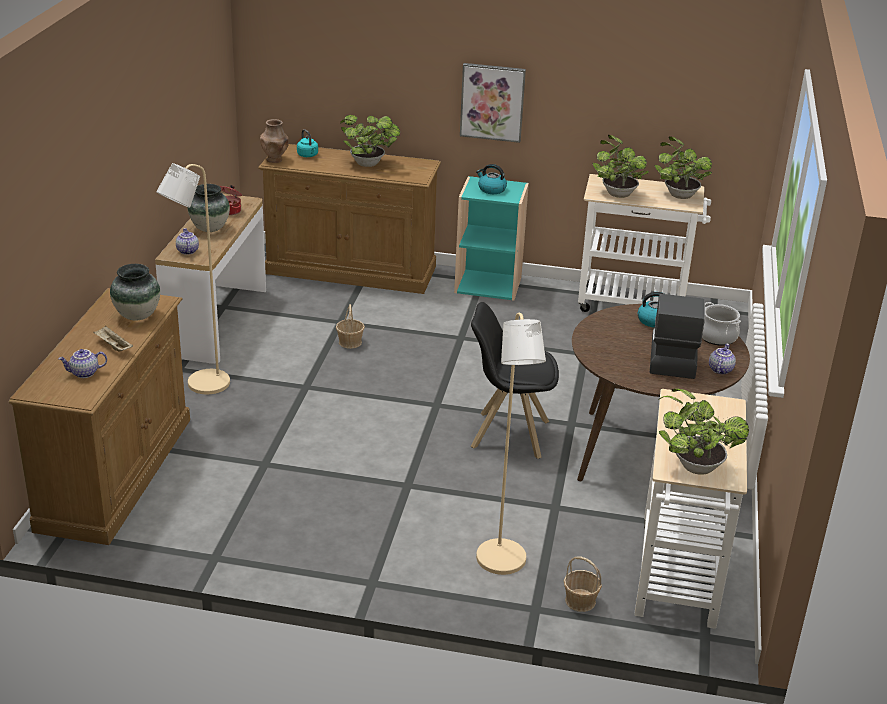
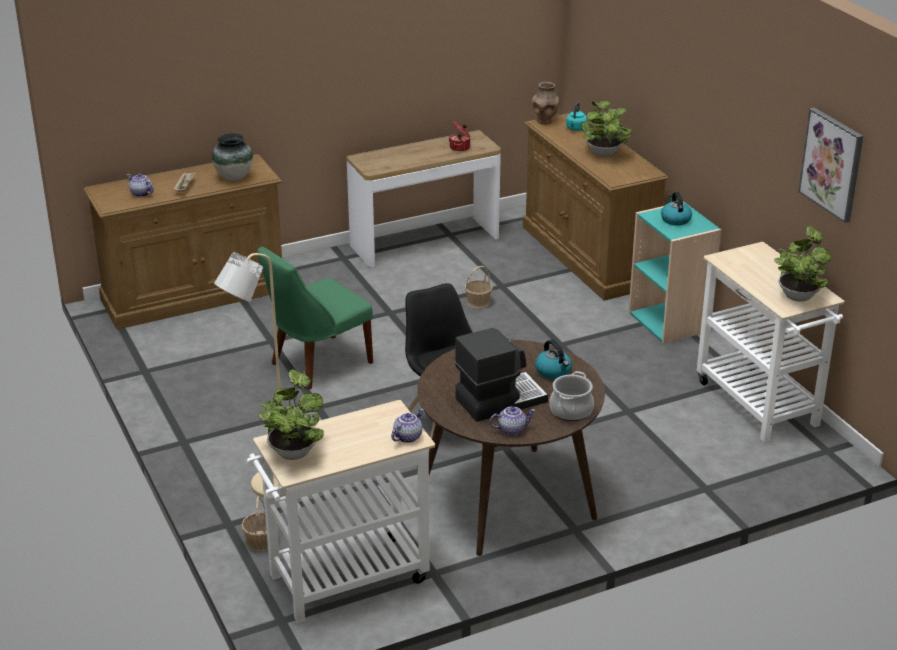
camera: 55 degrees right, 0 degrees up
beige floor lamp [156,163,230,394] -> none
teapot [176,228,199,255] -> teapot moved to [391,409,424,443]
vase [188,184,230,232] -> none
picture [460,63,526,143] -> picture moved to [798,107,863,223]
potted plant [592,135,649,198] -> none
none -> green chair [257,247,373,390]

